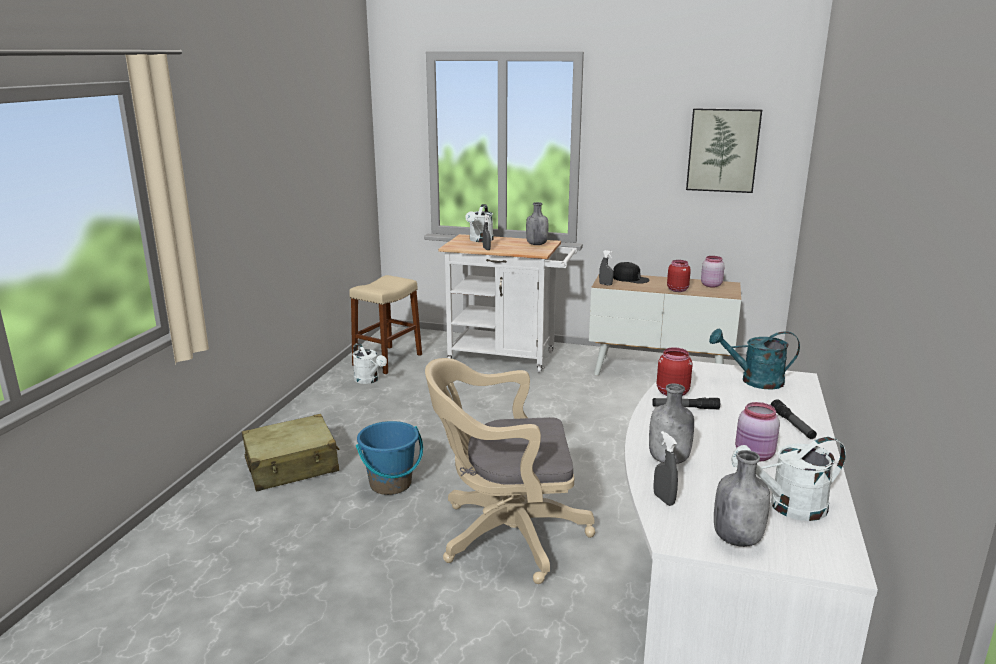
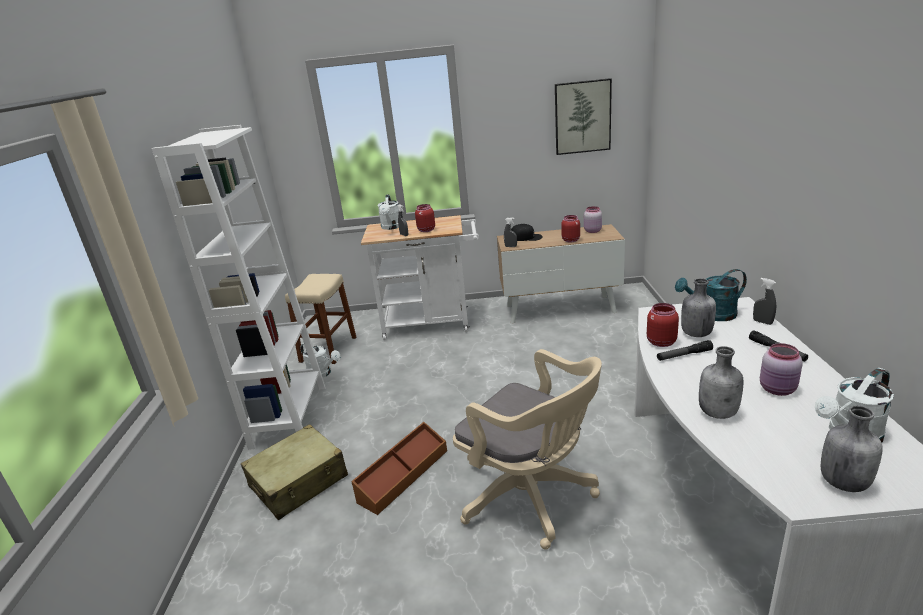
camera: 15 degrees left, 5 degrees up
blue bucket [356,421,423,495] -> brown storage box [351,422,447,515]
beige office chair [425,358,595,584] -> beige office chair turned 120 degrees counterclockwise [453,349,602,550]
grey bottle [526,202,548,245] -> grey bottle moved to [681,278,716,337]
grey spray bottle [653,431,678,506] -> grey spray bottle moved to [753,278,776,325]
none -> white bookcase [152,125,326,450]
none -> red jar [415,204,435,232]

